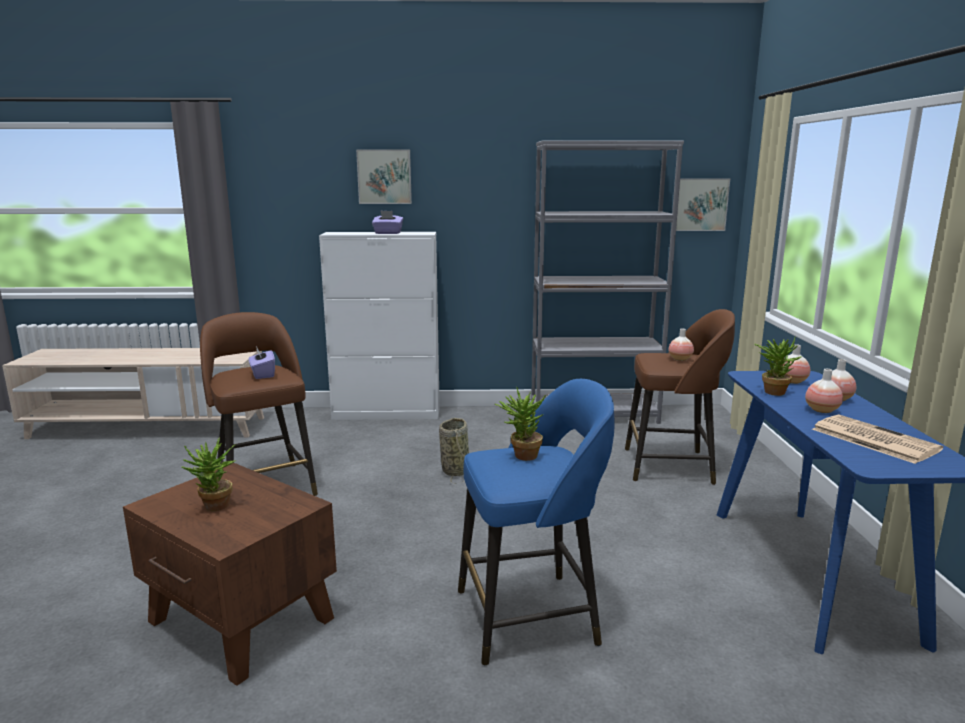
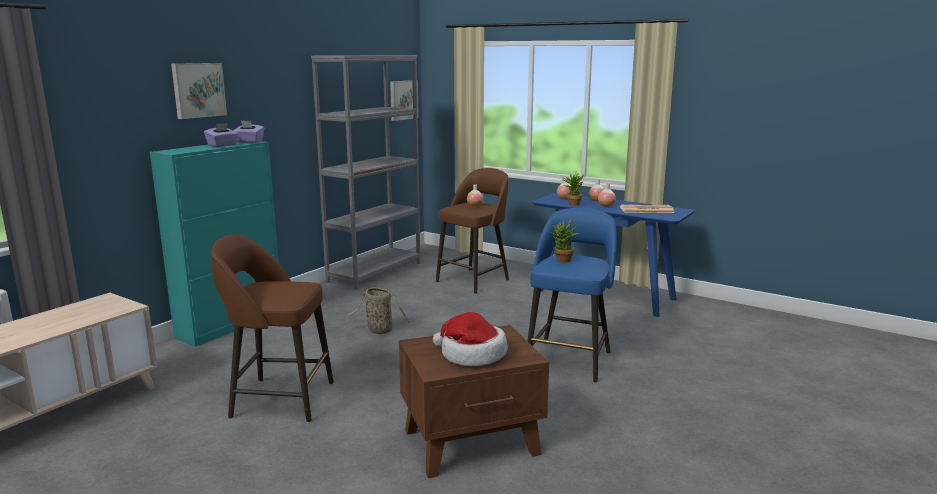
camera: 55 degrees left, 0 degrees up
potted plant [181,437,237,511] -> hat [433,312,508,366]
purple tissue box [248,346,275,379] -> purple tissue box moved to [233,121,264,143]
white cabinet [319,232,440,420] -> turquoise cabinet [150,141,279,347]

